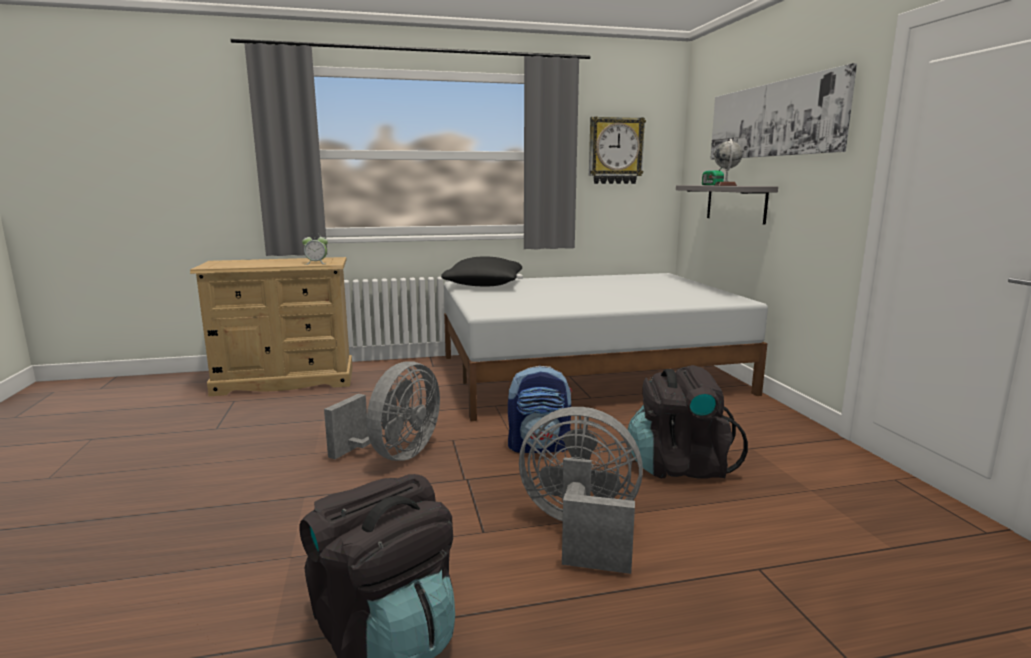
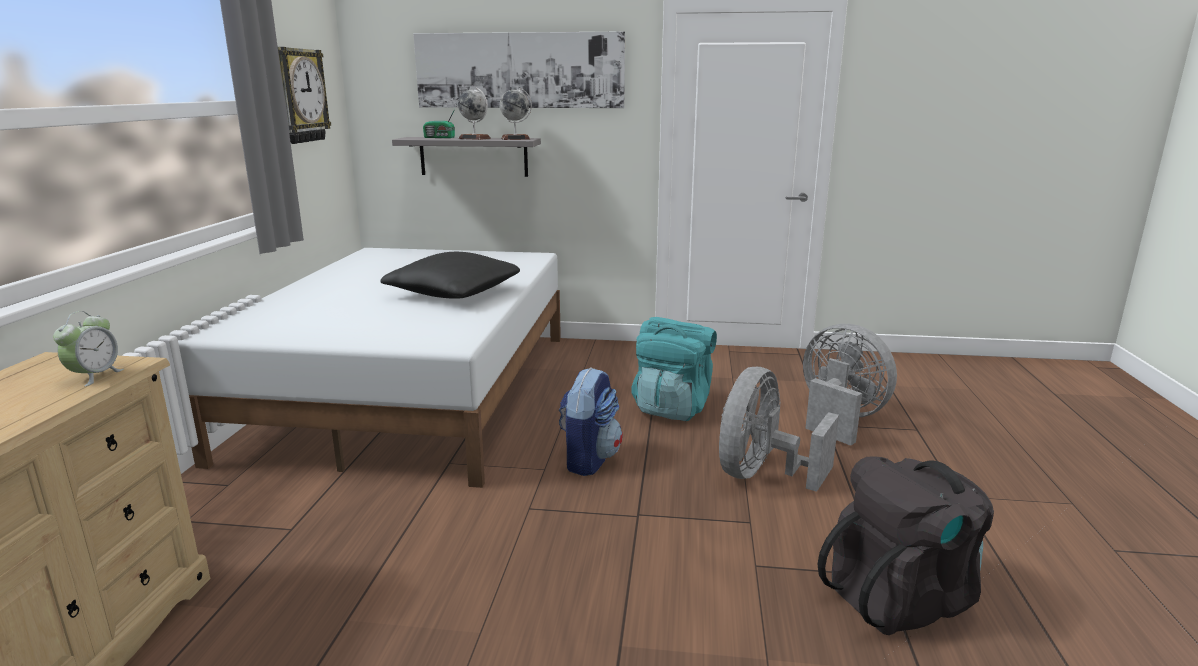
camera: 70 degrees left, 5 degrees up
grey fan [324,361,440,461] -> grey fan moved to [803,324,897,446]
black pillow [441,256,522,286] -> black pillow moved to [380,252,520,299]
black backpack [628,365,748,479] -> turquoise backpack [631,317,717,421]
none -> globe [500,88,532,140]

